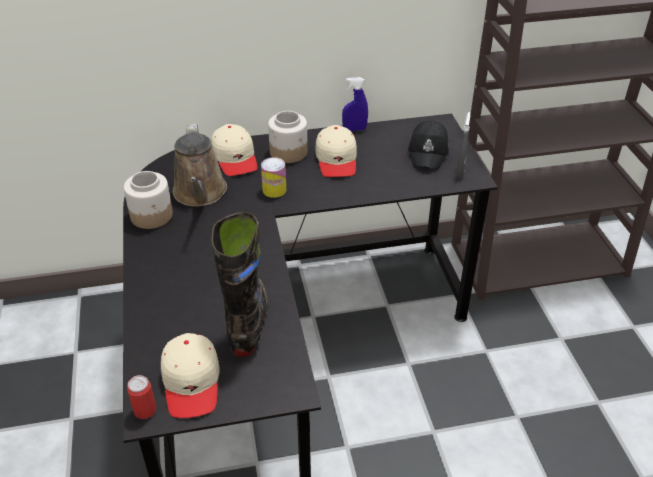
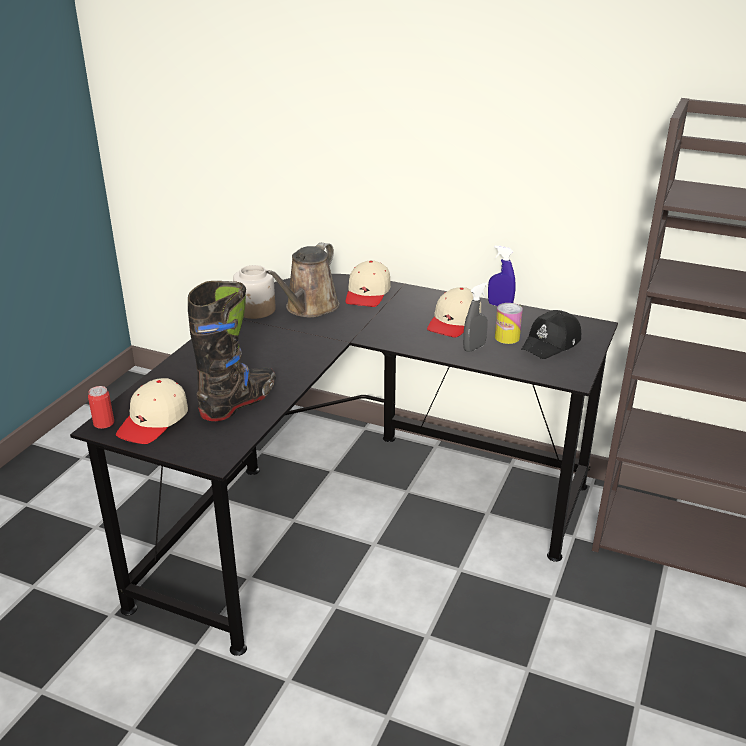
camera: 35 degrees right, 10 degrees down
can [261,157,286,198] -> can moved to [495,303,523,344]
jar [268,111,308,163] -> none
grey spray bottle [456,112,470,177] -> grey spray bottle moved to [463,282,488,352]

